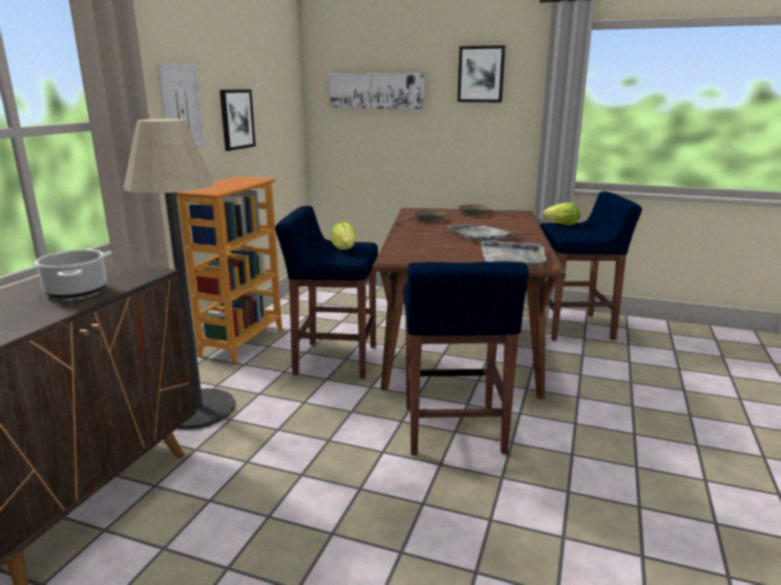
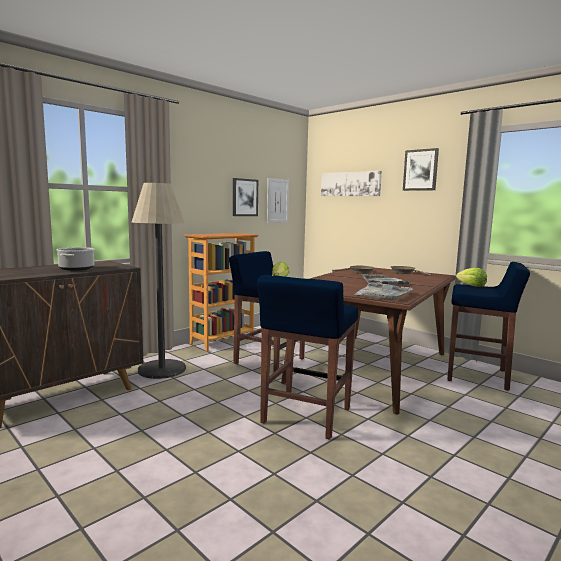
camera: 25 degrees right, 10 degrees down
picture [157,63,205,149] -> picture moved to [267,178,289,223]

